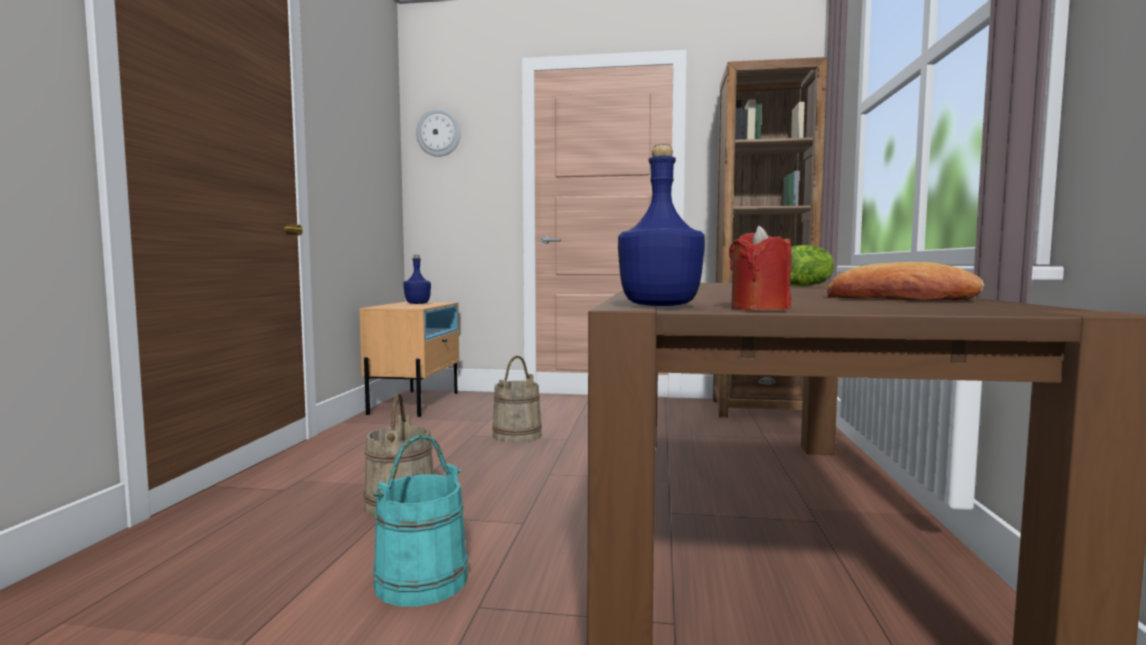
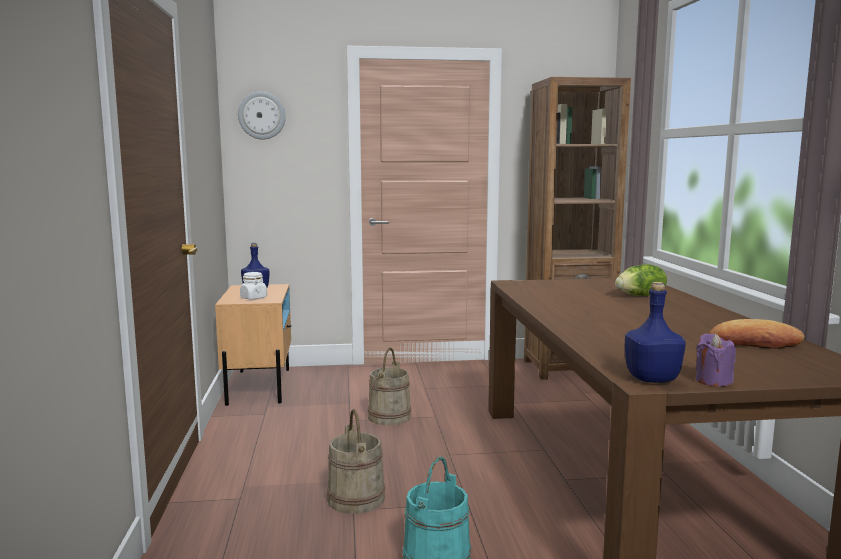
camera: 15 degrees left, 5 degrees up
red candle [729,226,792,311] -> purple candle [696,333,736,387]
none -> white jar [240,272,267,300]

